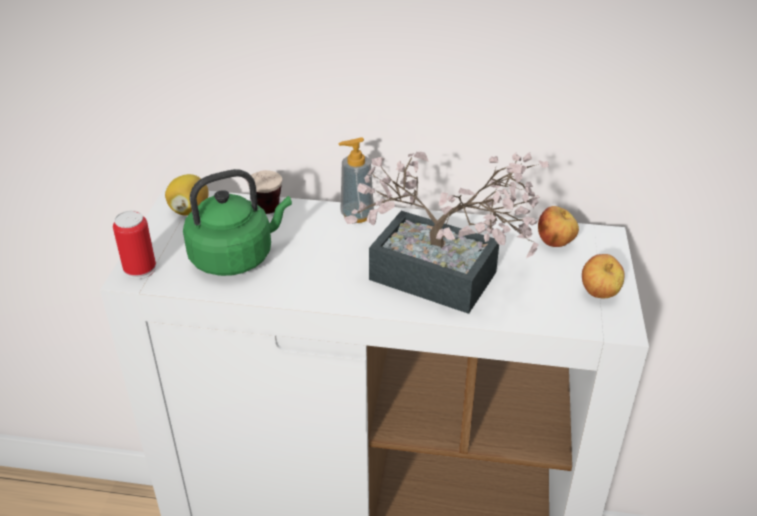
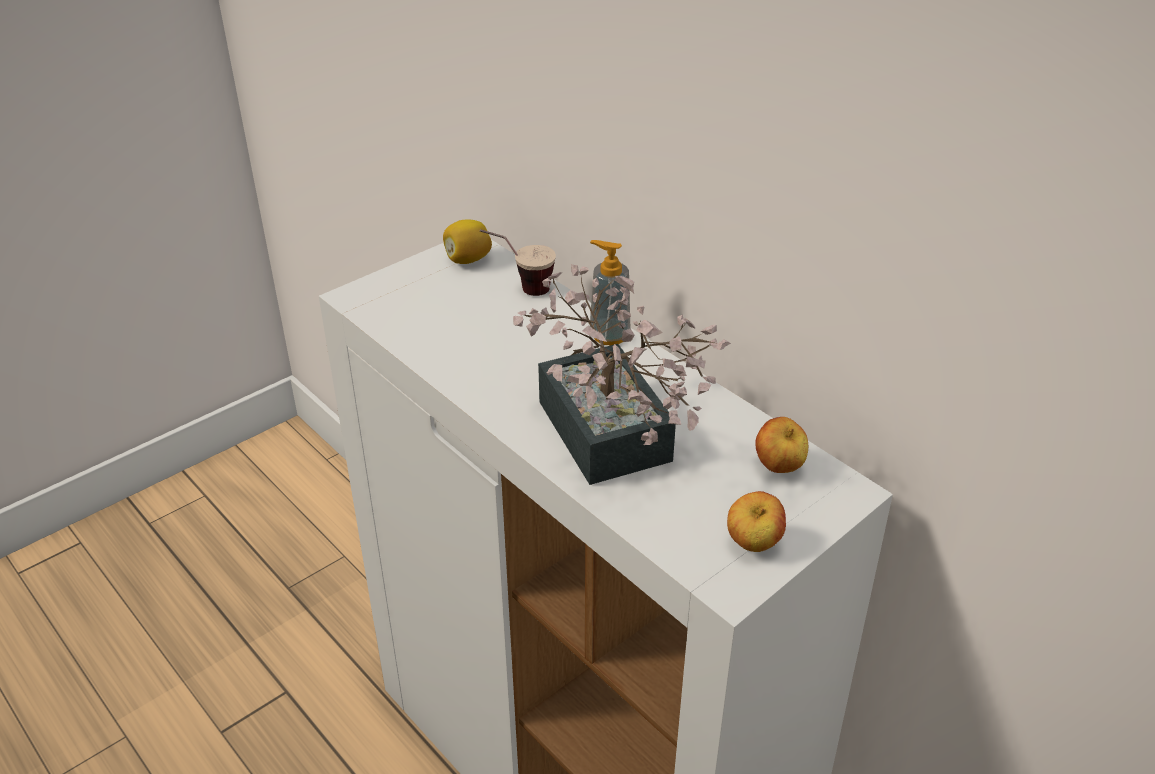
camera: 40 degrees right, 0 degrees up
can [113,210,156,279] -> none
green kettle [183,169,292,276] -> none

